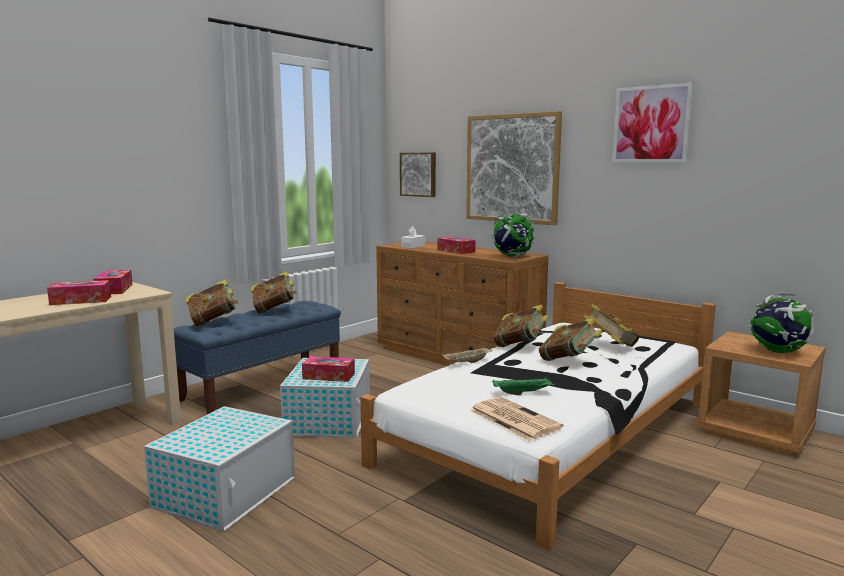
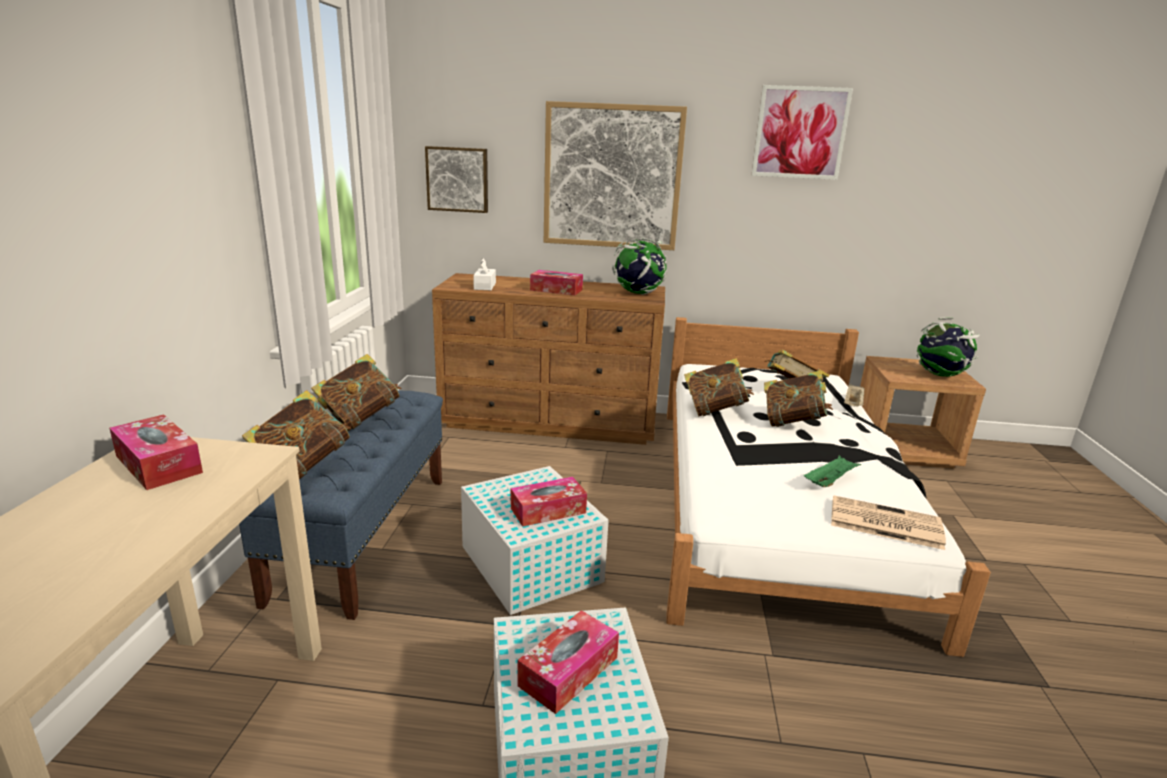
camera: 35 degrees left, 10 degrees up
tissue box [47,280,111,305] -> tissue box moved to [517,610,619,714]
beige tray [442,346,492,363] -> beige tray moved to [844,384,865,407]

